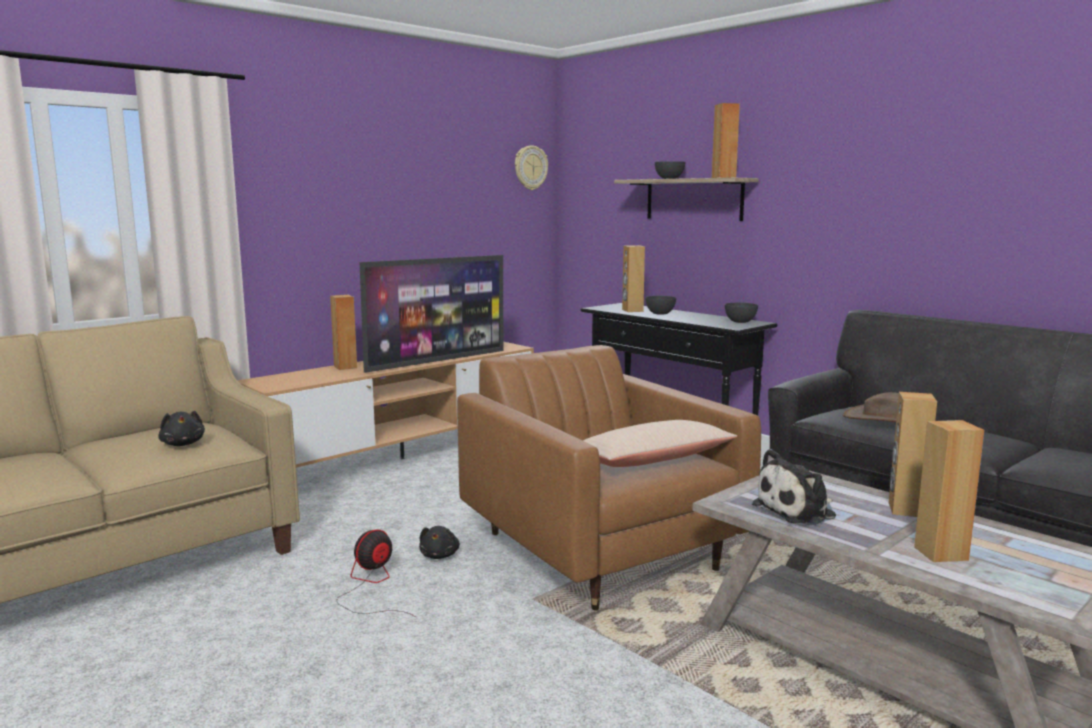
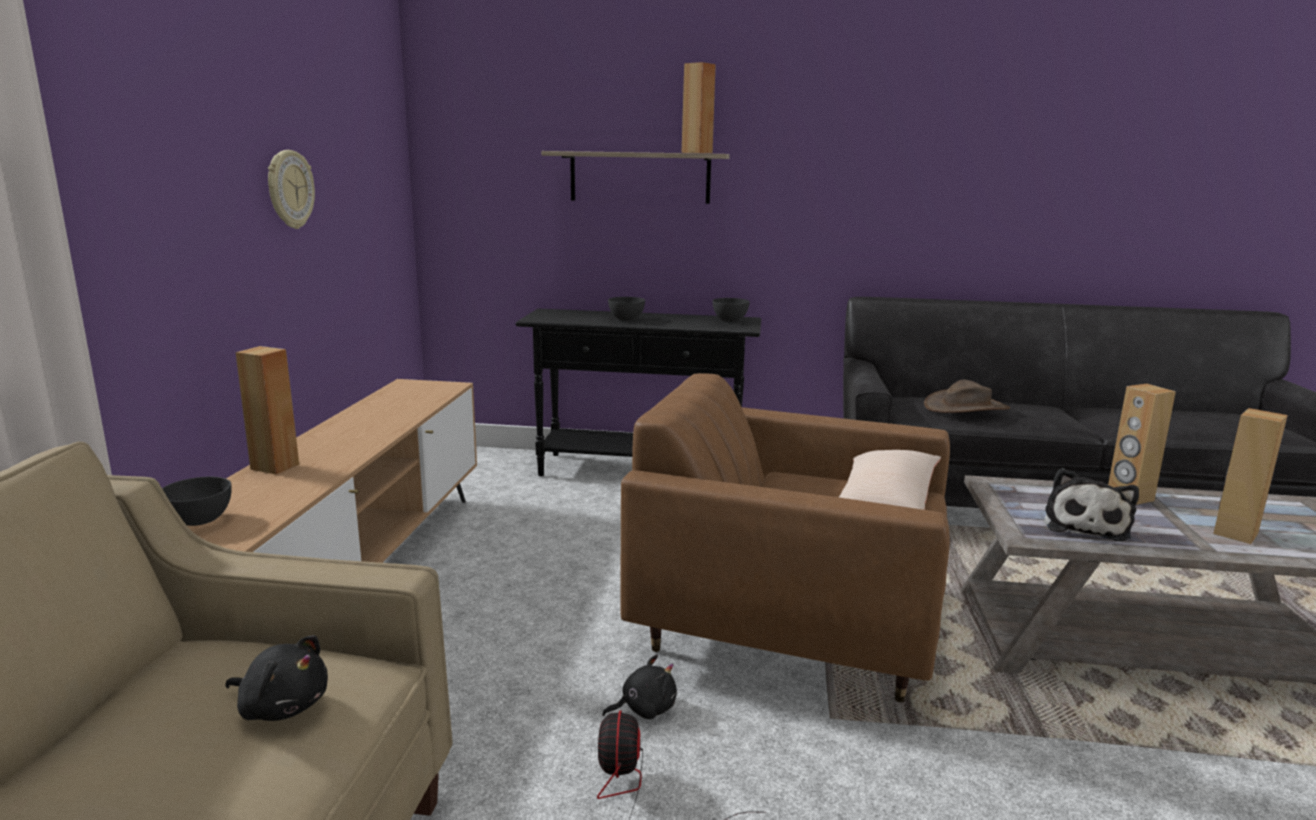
camera: 40 degrees left, 5 degrees up
television [360,255,503,373] -> none
black plush toy [419,526,460,559] -> black plush toy turned 75 degrees counterclockwise [602,655,677,719]
wall clock [515,146,548,190] -> wall clock moved to [268,150,315,229]
brown speaker [622,245,645,312] -> none
grey bowl [655,161,686,179] -> grey bowl moved to [162,477,232,526]

